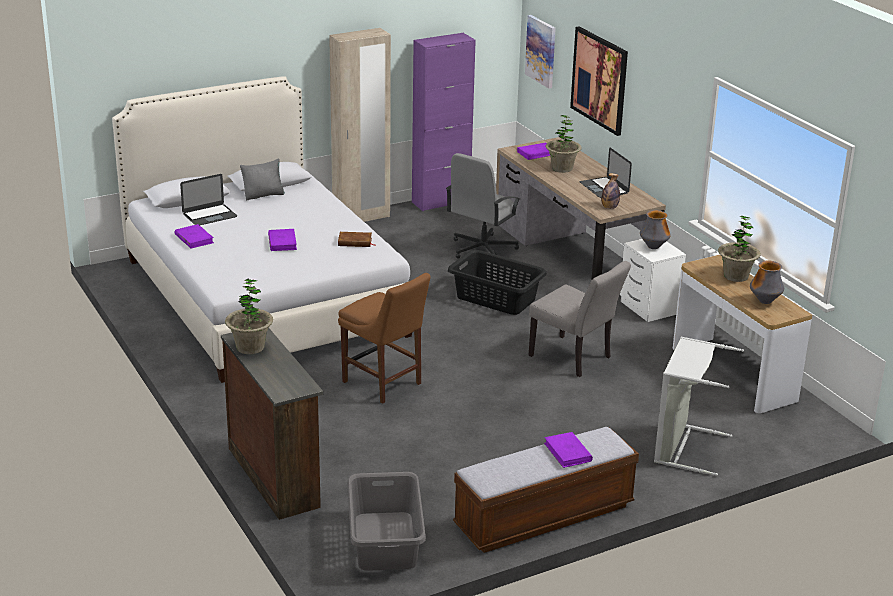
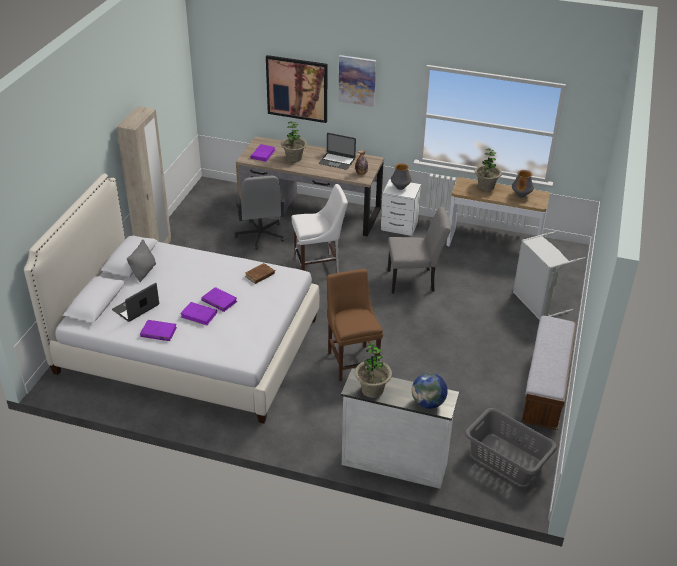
camera: 45 degrees left, 10 degrees up
laptop [180,174,237,225] -> laptop turned 150 degrees counterclockwise [112,283,159,322]
brown dresser [221,327,323,520] -> white dresser [341,369,459,489]
brown chair [338,273,431,404] -> brown chair turned 105 degrees counterclockwise [327,269,383,381]
purple cabinet [412,33,476,211] -> none
black laundry basket [448,250,547,315] -> white chair [291,184,348,273]
picture [525,15,556,89] -> picture moved to [338,55,376,107]
purple book [544,432,593,468] -> purple book moved to [180,302,217,325]
none -> globe [412,373,448,409]

